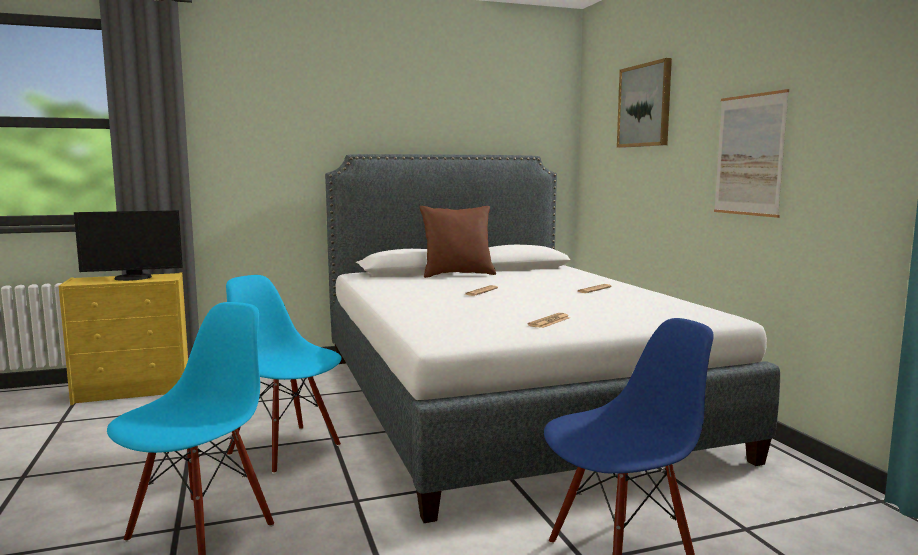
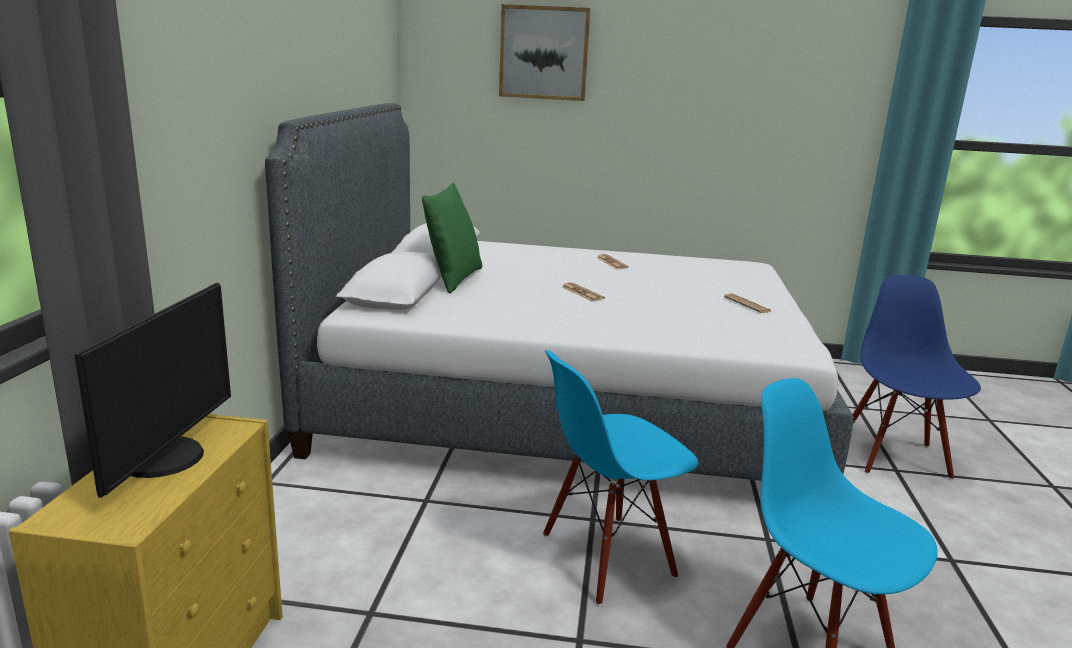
camera: 65 degrees left, 10 degrees up
brown pillow [420,206,496,278] -> green pillow [422,183,482,293]
picture [714,89,789,218] -> none

